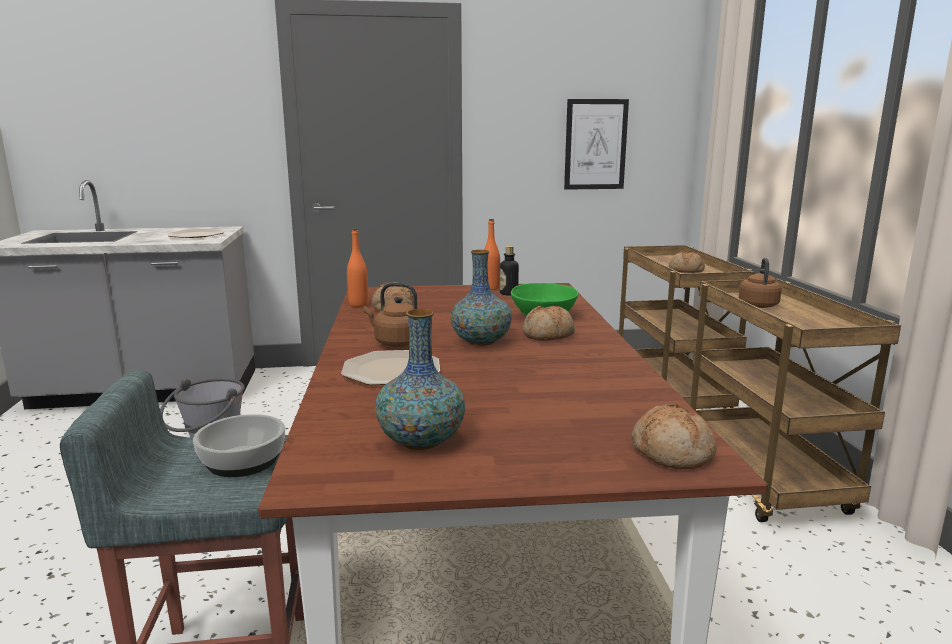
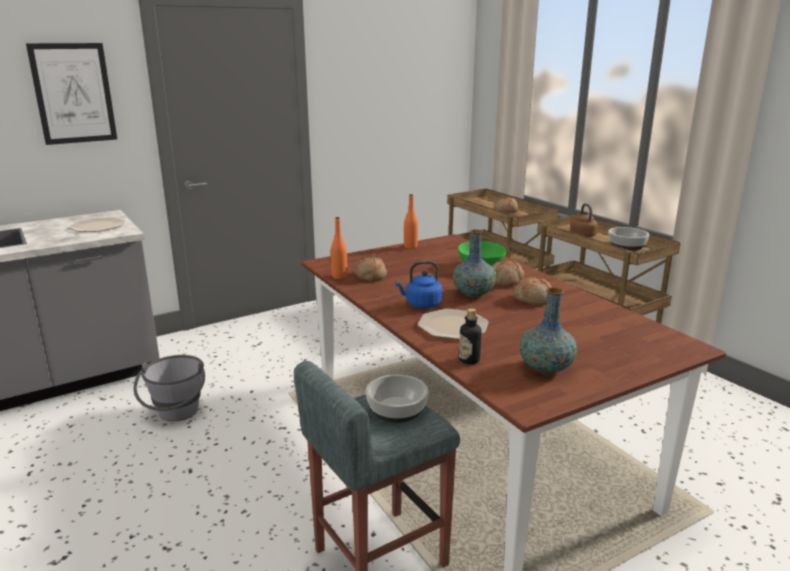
camera: 25 degrees left, 5 degrees up
brown kettle [364,283,417,347] -> blue kettle [395,261,443,308]
bottle [500,246,519,295] -> bottle moved to [459,308,482,364]
picture [564,99,629,190] -> picture moved to [26,43,117,145]
bread [632,404,716,470] -> bread moved to [513,276,551,305]
none -> bowl [608,227,649,251]

